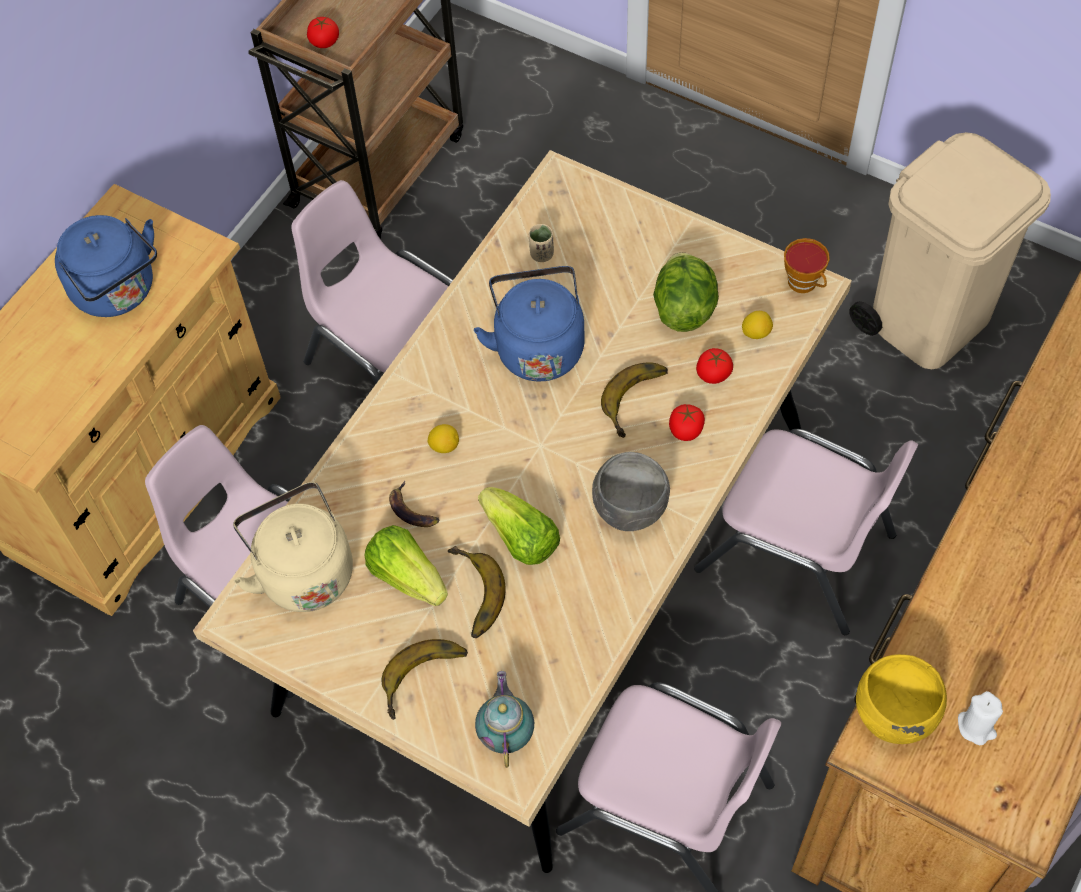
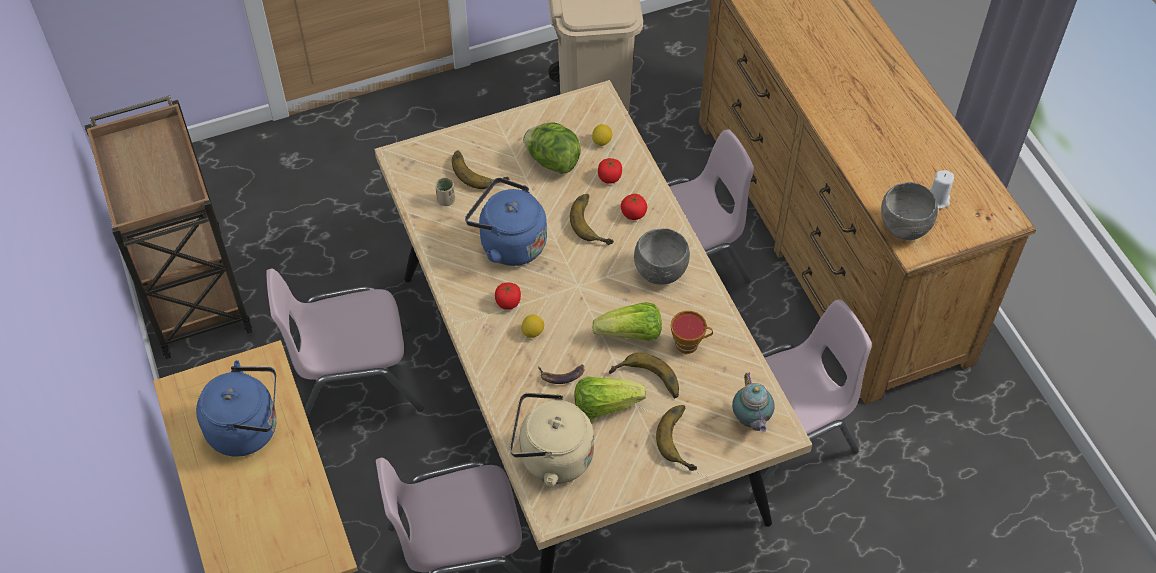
camera: 55 degrees left, 5 degrees down
tomato [307,17,339,48] -> tomato moved to [495,283,521,310]
teapot [475,671,534,768] -> teapot turned 135 degrees counterclockwise [732,372,774,432]
cup [784,238,830,293] -> cup moved to [671,311,713,354]
yellow bowl [856,654,947,744] -> grey bowl [881,182,938,240]
none -> banana [452,151,509,189]

